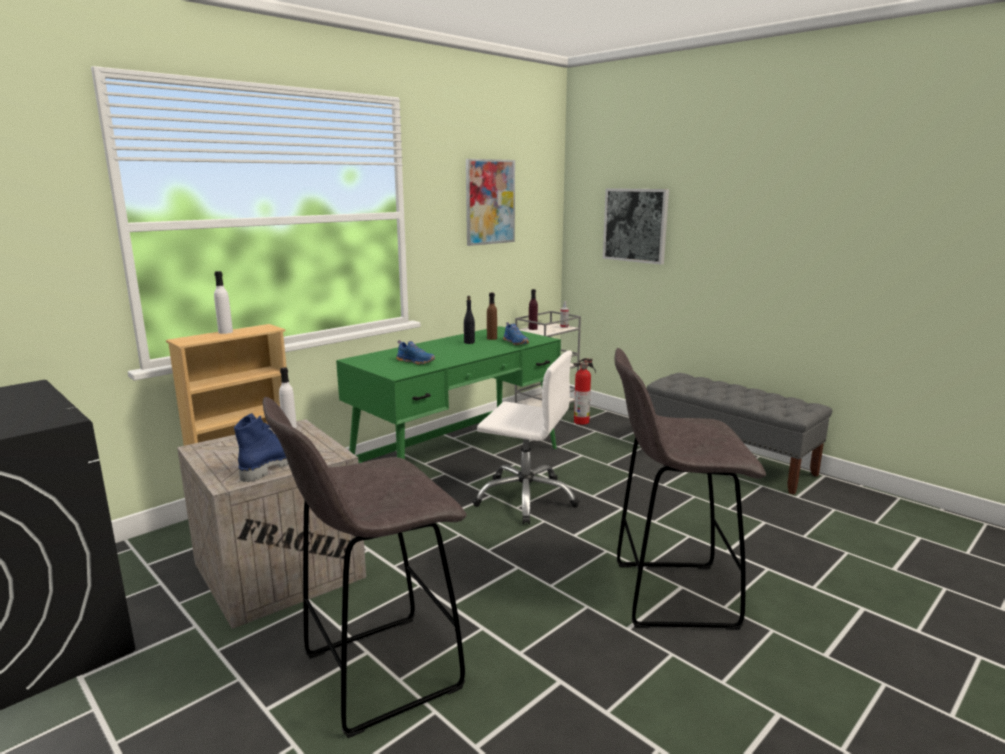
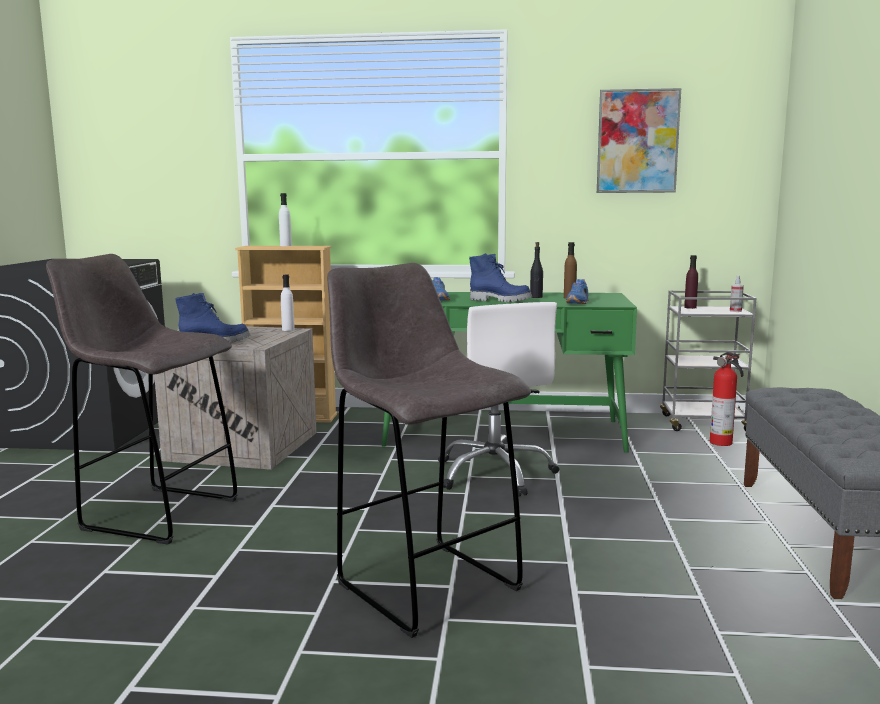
camera: 50 degrees right, 5 degrees down
picture [603,188,669,265] -> none
none -> blue boot [469,253,532,302]

